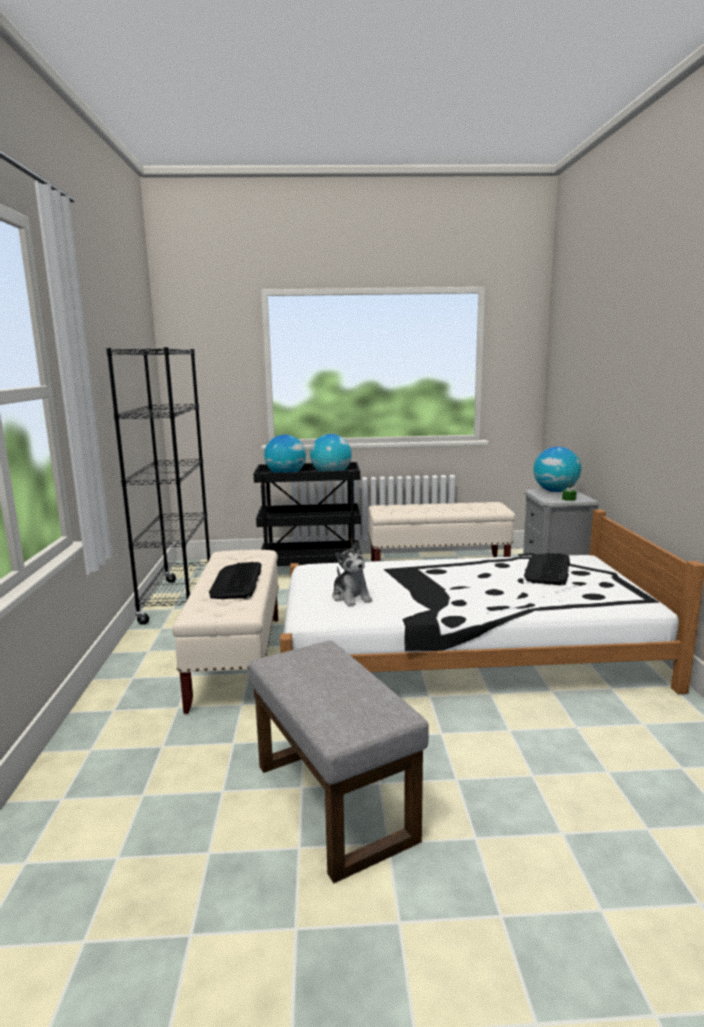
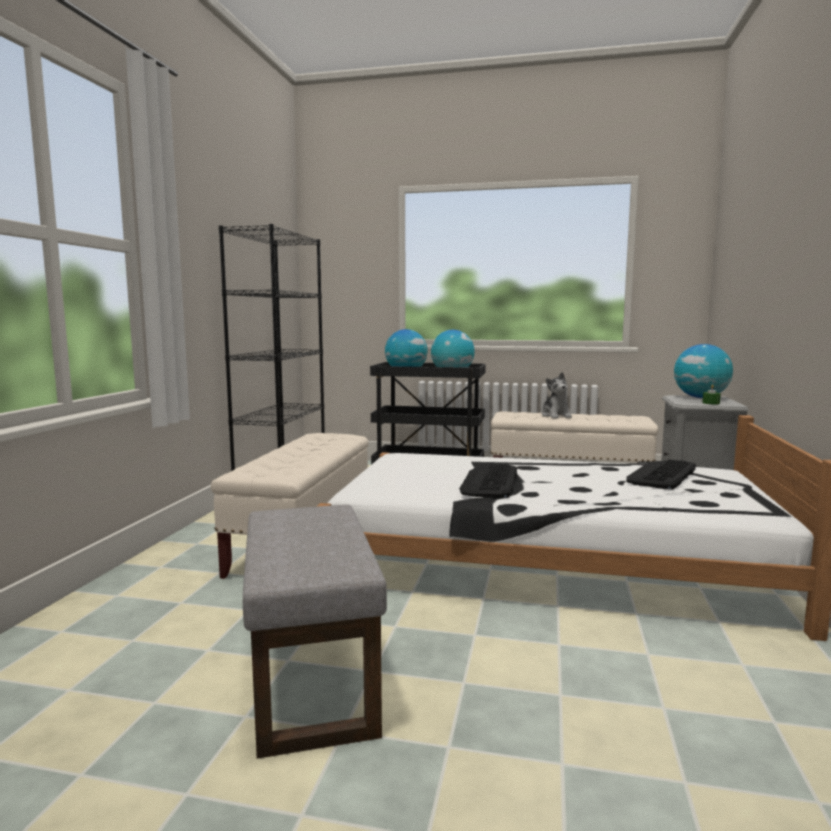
camera: 15 degrees right, 5 degrees down
keyboard [209,562,261,599] -> keyboard moved to [459,464,517,498]
plush toy [332,542,373,607] -> plush toy moved to [542,372,572,418]

